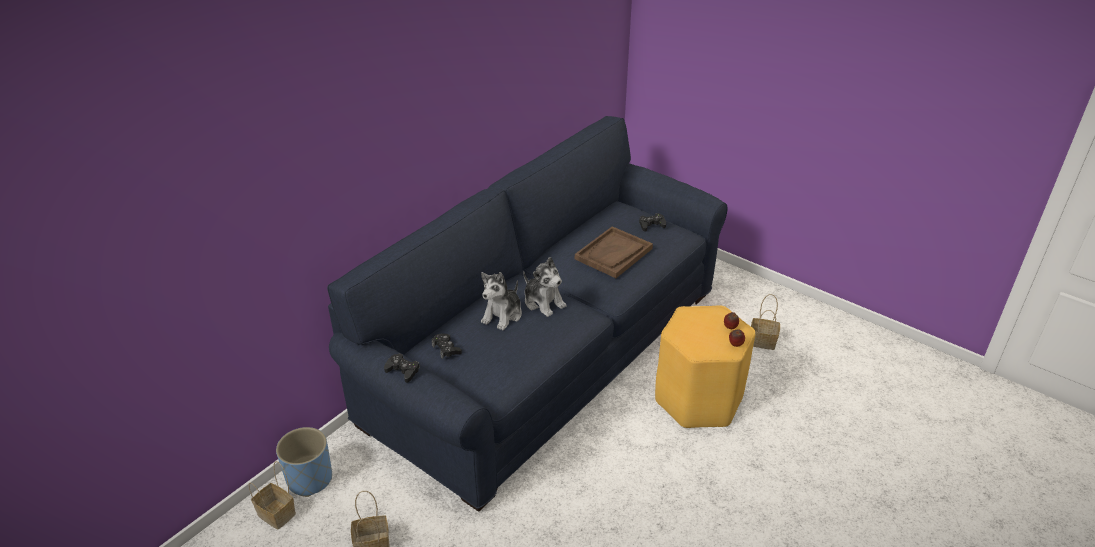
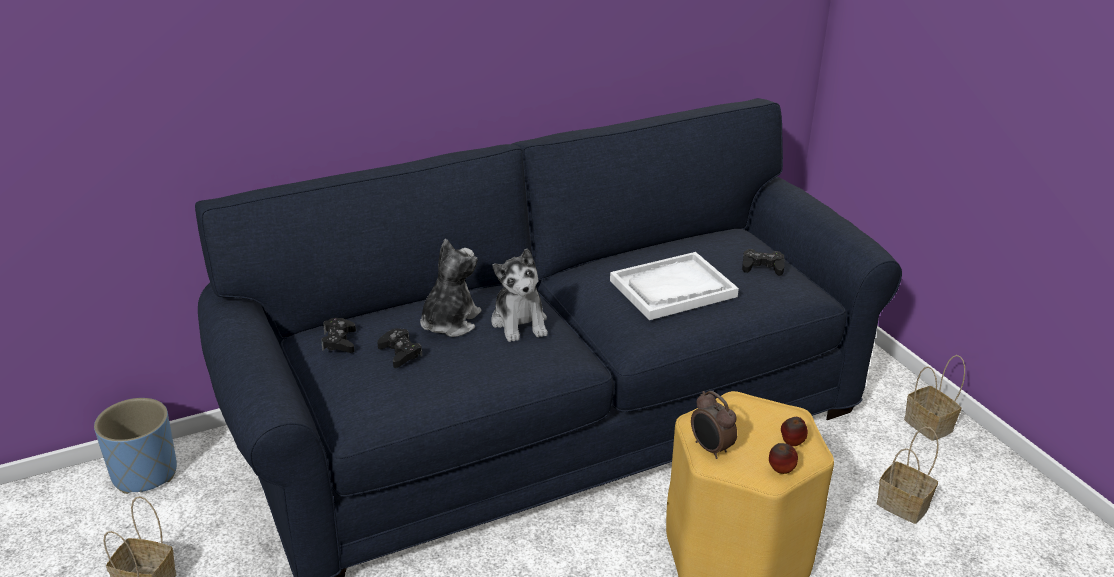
camera: 25 degrees right, 5 degrees down
basket [249,461,296,529] -> basket moved to [904,355,965,441]
black game controller [384,353,420,383] -> black game controller moved to [377,328,422,368]
plush toy [481,272,522,331] -> plush toy turned 150 degrees clockwise [420,239,482,337]
brown tray [575,226,653,278] -> white tray [610,252,739,320]
none -> alarm clock [691,391,737,459]

